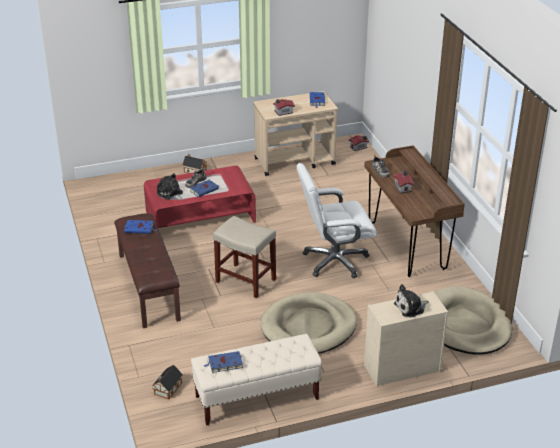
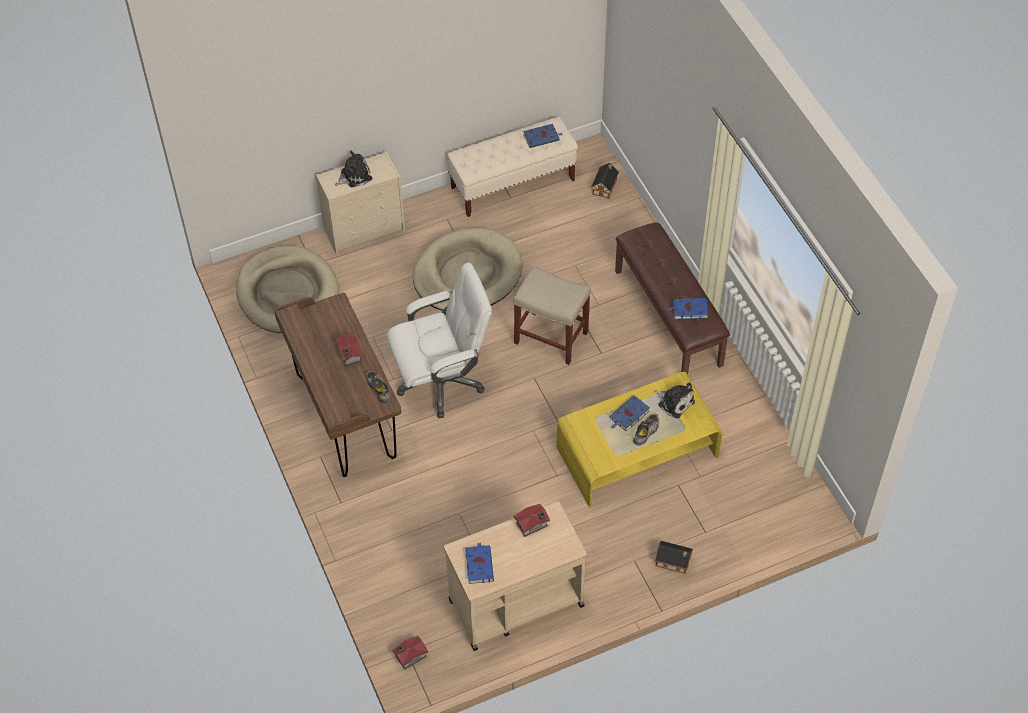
camera: 175 degrees right, 20 degrees up
red coffee table [144,166,256,228] -> yellow coffee table [557,372,723,508]

